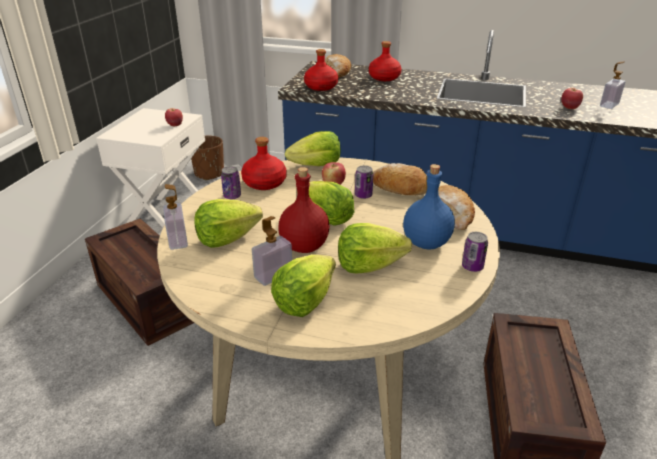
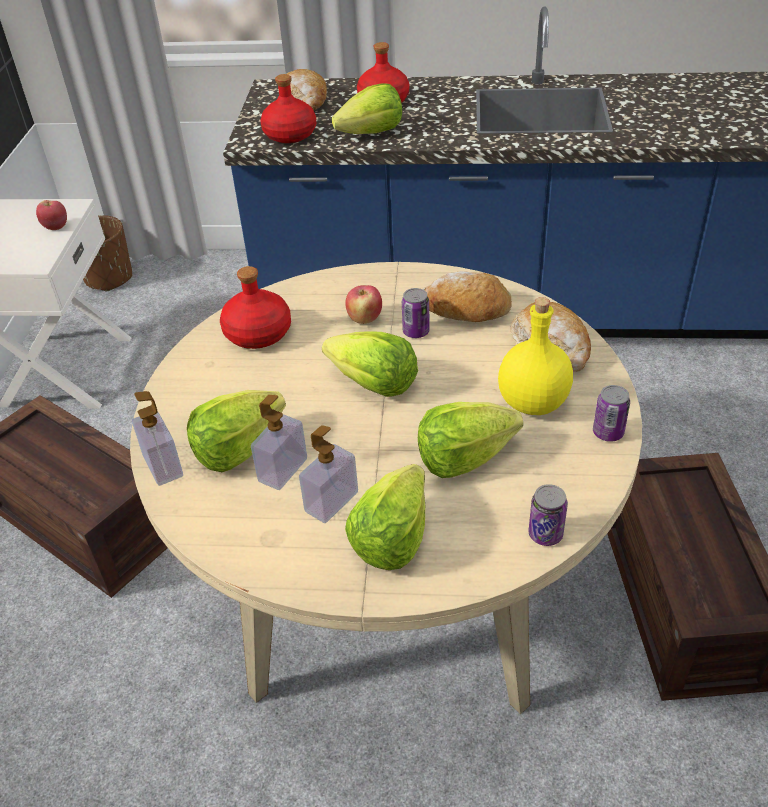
camera: 10 degrees left, 10 degrees up
can [221,166,241,199] -> can moved to [528,484,568,546]
red bottle [278,167,330,253] -> none
lettuce [285,131,340,166] -> lettuce moved to [332,83,402,134]
blue bottle [403,164,455,250] -> yellow bottle [498,297,573,415]
apple [561,88,583,109] -> none
soap dispenser [600,61,626,109] -> soap dispenser moved to [251,395,307,490]

